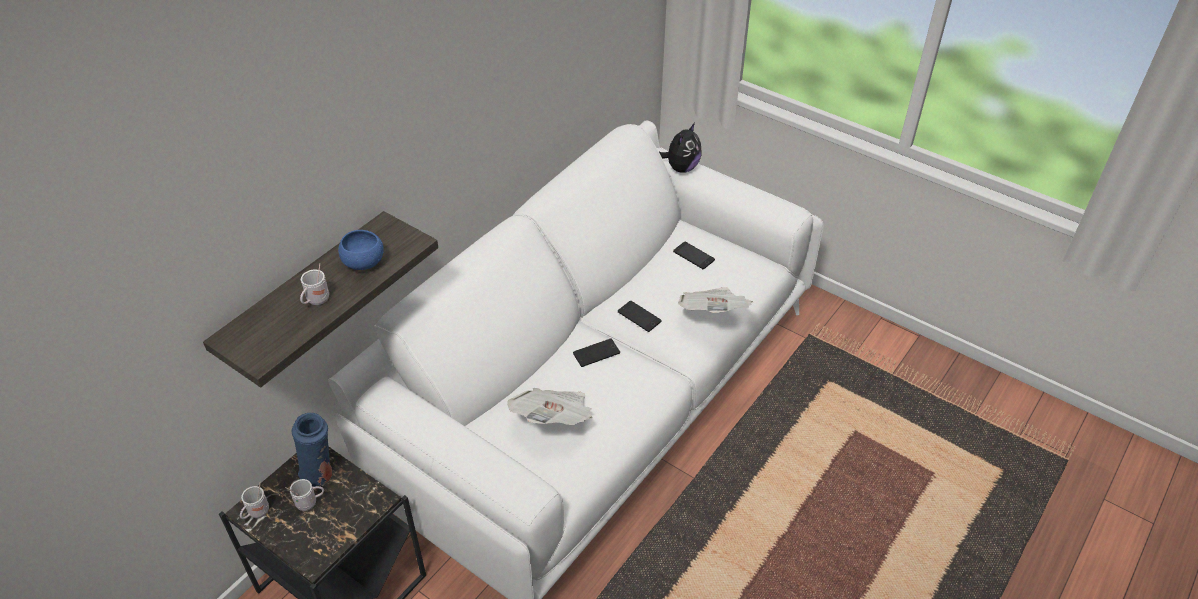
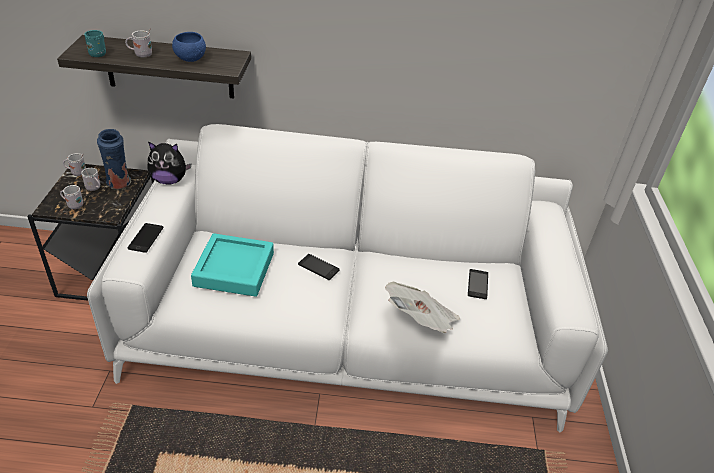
camera: 55 degrees right, 5 degrees down
newspaper [507,388,592,425] -> turquoise tray [191,233,274,297]
phone [618,301,661,332] -> phone moved to [128,223,164,253]
plush toy [659,123,701,173] -> plush toy moved to [148,142,191,185]
none -> white mug [60,185,83,209]
none -> turquoise mug [84,30,106,57]

